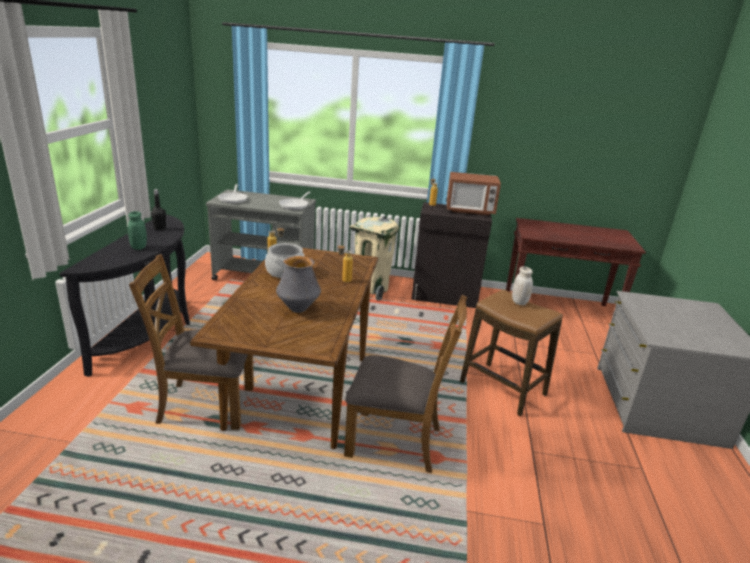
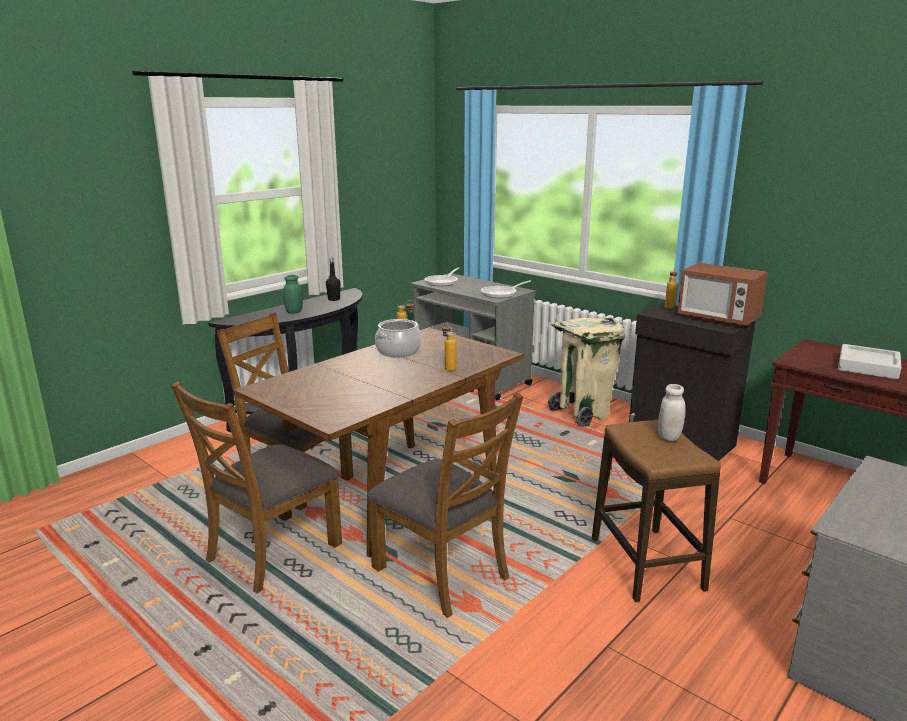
camera: 35 degrees right, 5 degrees down
vase [276,256,321,313] -> none
none -> brown chair [171,382,342,593]
none -> grey tray [838,344,901,380]

